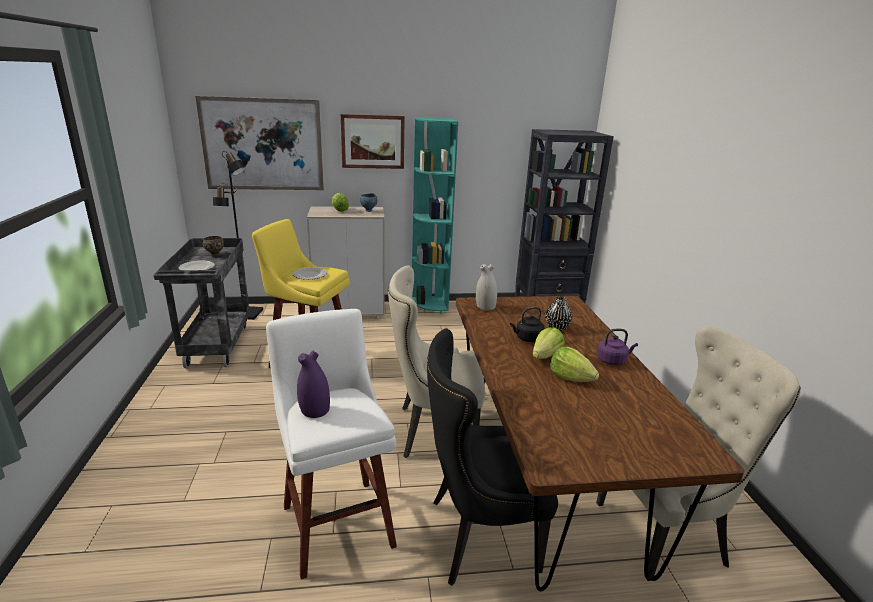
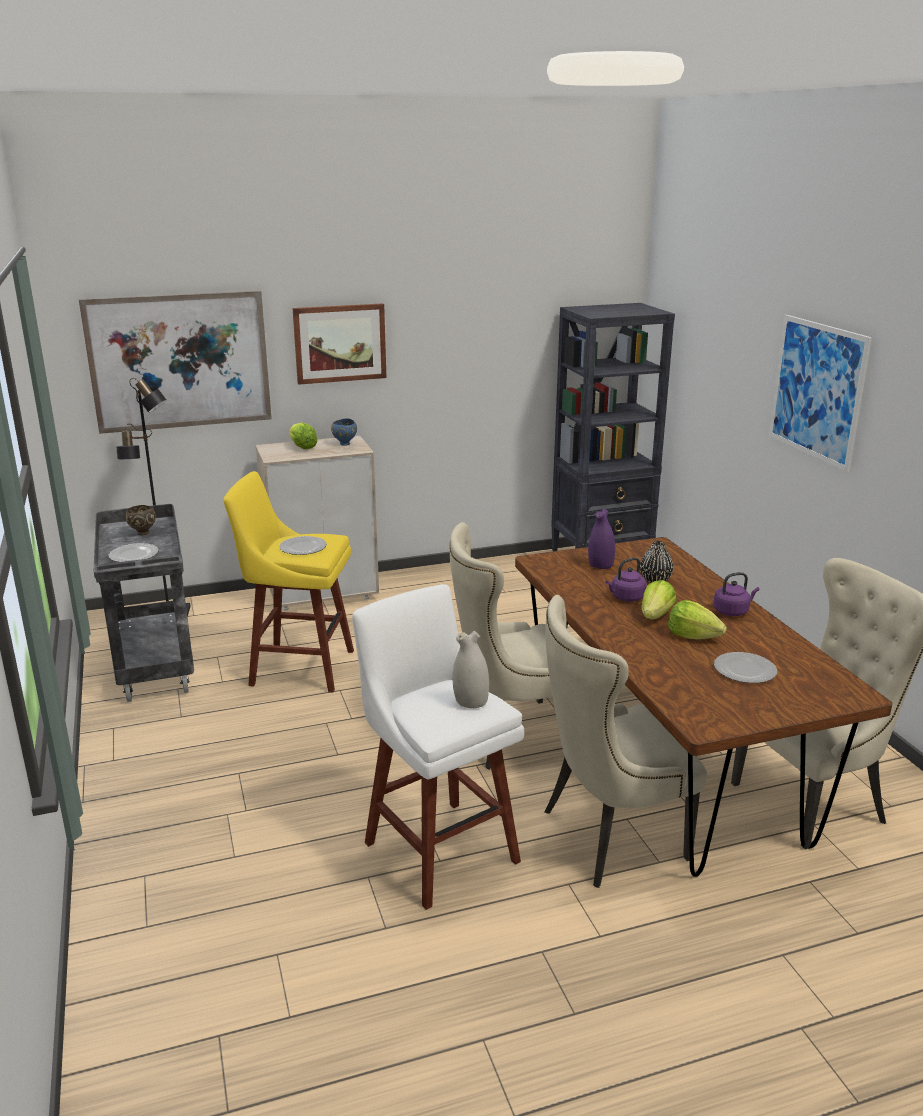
camera: 10 degrees left, 0 degrees up
purple vase [297,351,330,418] -> purple vase moved to [588,509,615,569]
turquoise bookcase [412,117,458,314] -> none
black chair [427,329,558,586] -> beige chair [545,595,707,888]
white vase [476,264,497,311] -> white vase moved to [453,631,489,708]
black kettle [510,307,545,342] -> purple kettle [606,557,647,602]
none -> plate [714,652,777,683]
none -> picture [769,315,872,472]

